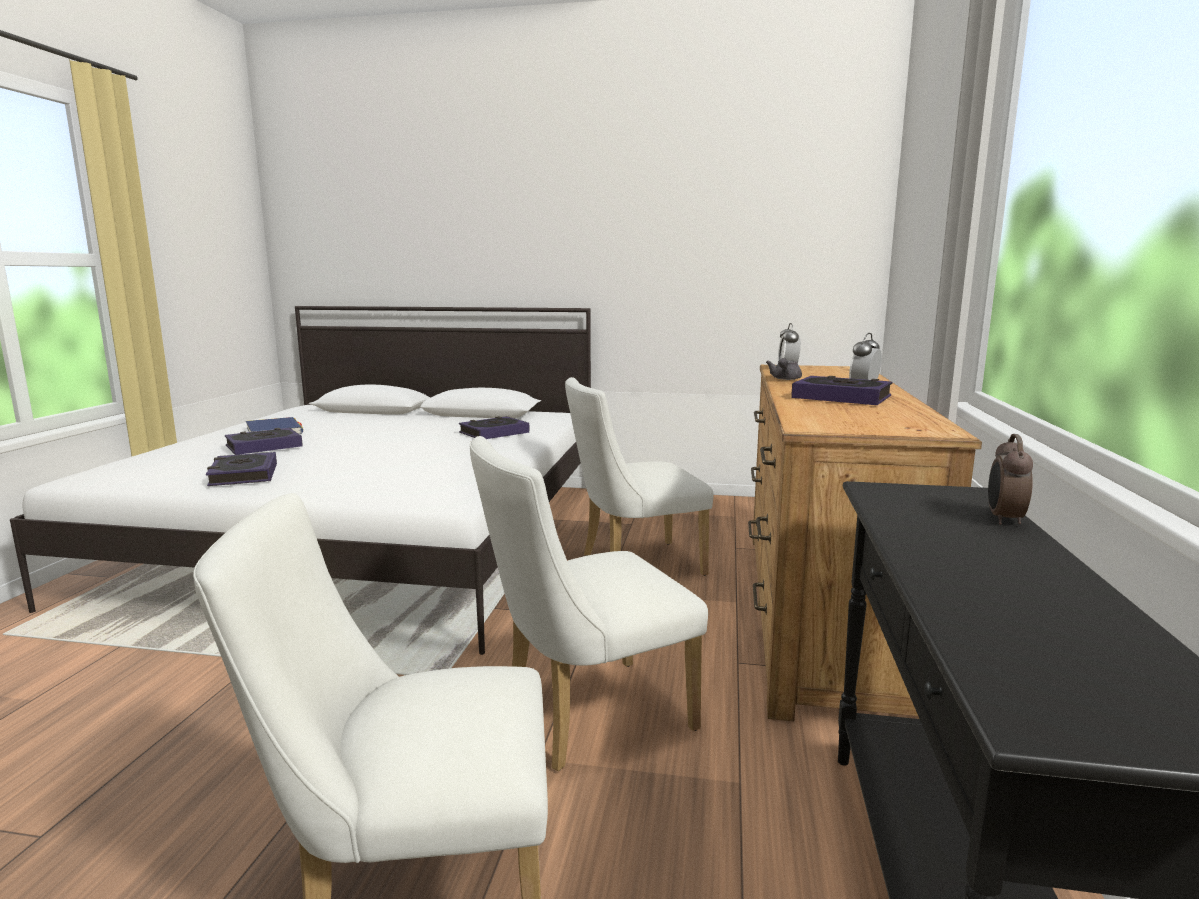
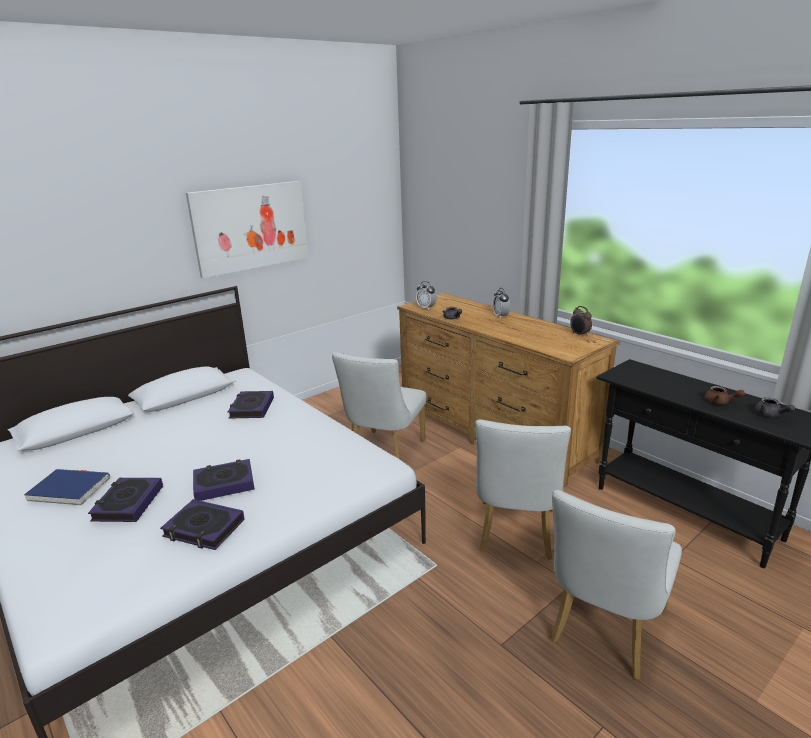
camera: 50 degrees left, 10 degrees up
book [791,376,892,405] -> book moved to [193,459,255,501]
alarm clock [988,434,1033,525] -> alarm clock moved to [570,306,592,337]
none -> picture [186,181,308,278]
none -> brown teapot [704,386,745,405]
none -> grey teapot [755,397,795,417]

